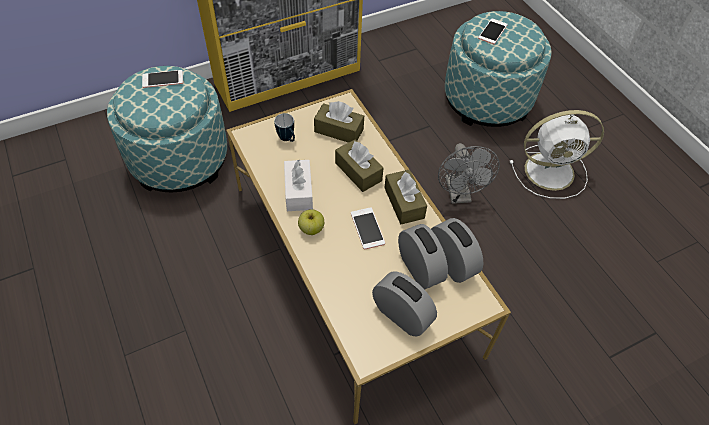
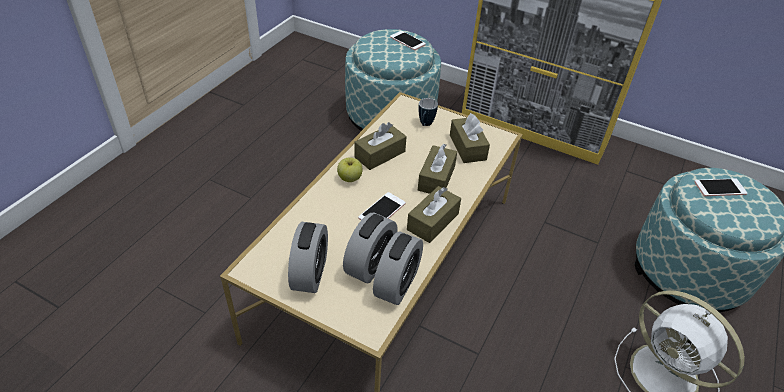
camera: 55 degrees right, 10 degrees down
white tissue box [284,159,313,211] -> brown tissue box [354,122,407,170]
grey fan [438,143,500,204] -> none

